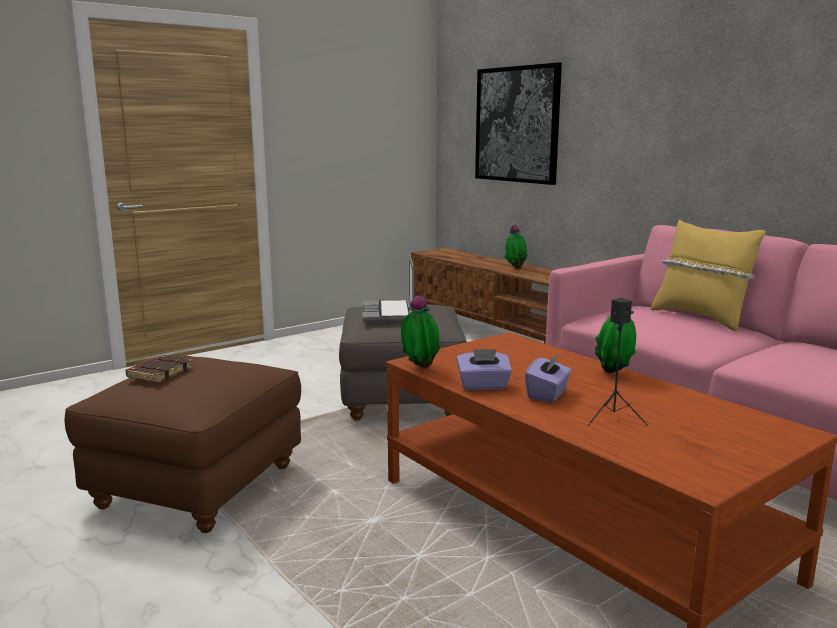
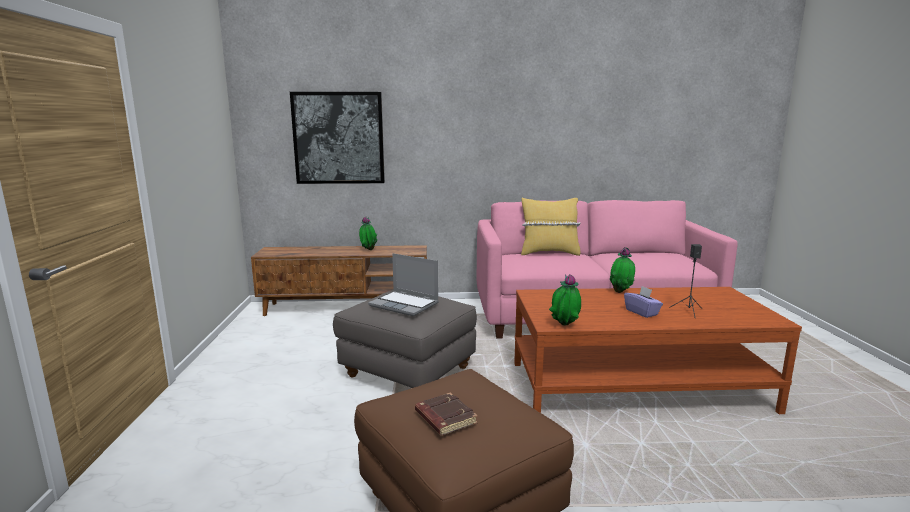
camera: 55 degrees left, 0 degrees up
purple tissue box [456,349,512,390] -> none

